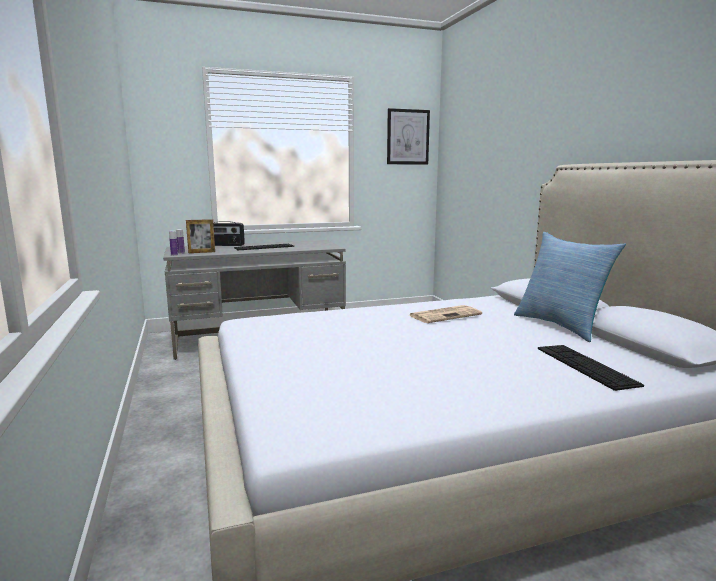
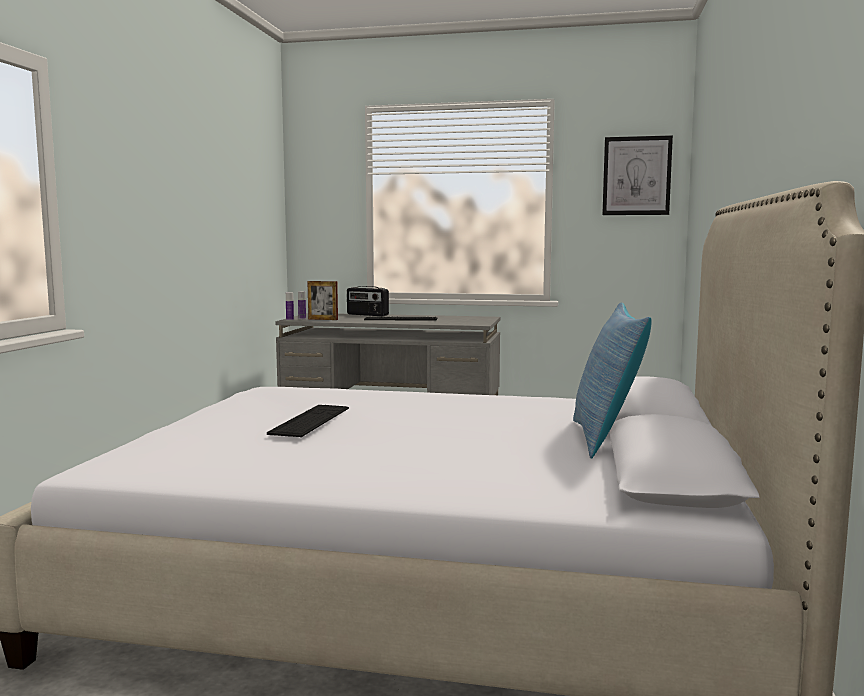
camera: 30 degrees right, 5 degrees down
newspaper [409,305,482,323] -> none
keyboard [538,345,644,391] -> keyboard moved to [267,405,349,437]

